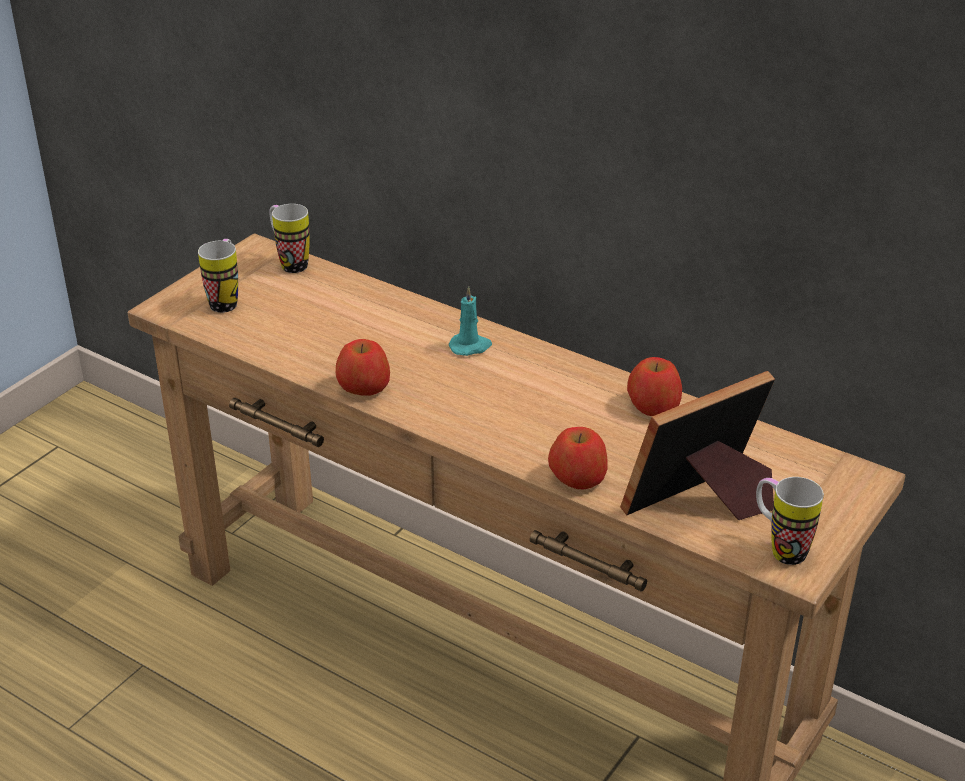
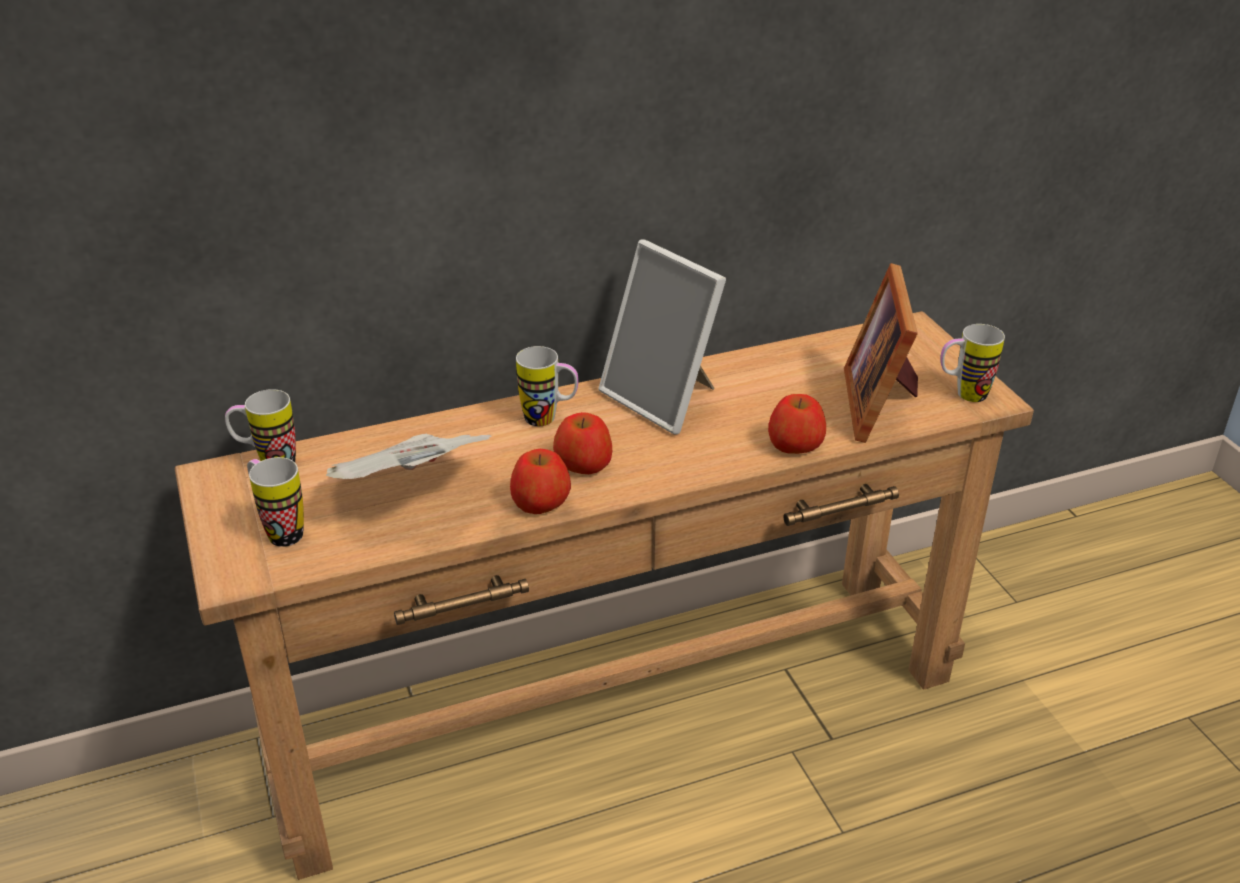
camera: 55 degrees left, 0 degrees up
turquoise candle [449,286,492,356] -> mug [516,346,579,426]
apple [627,357,682,416] -> apple moved to [553,412,612,474]
none -> newspaper [326,434,492,479]
none -> picture frame [598,239,726,434]

